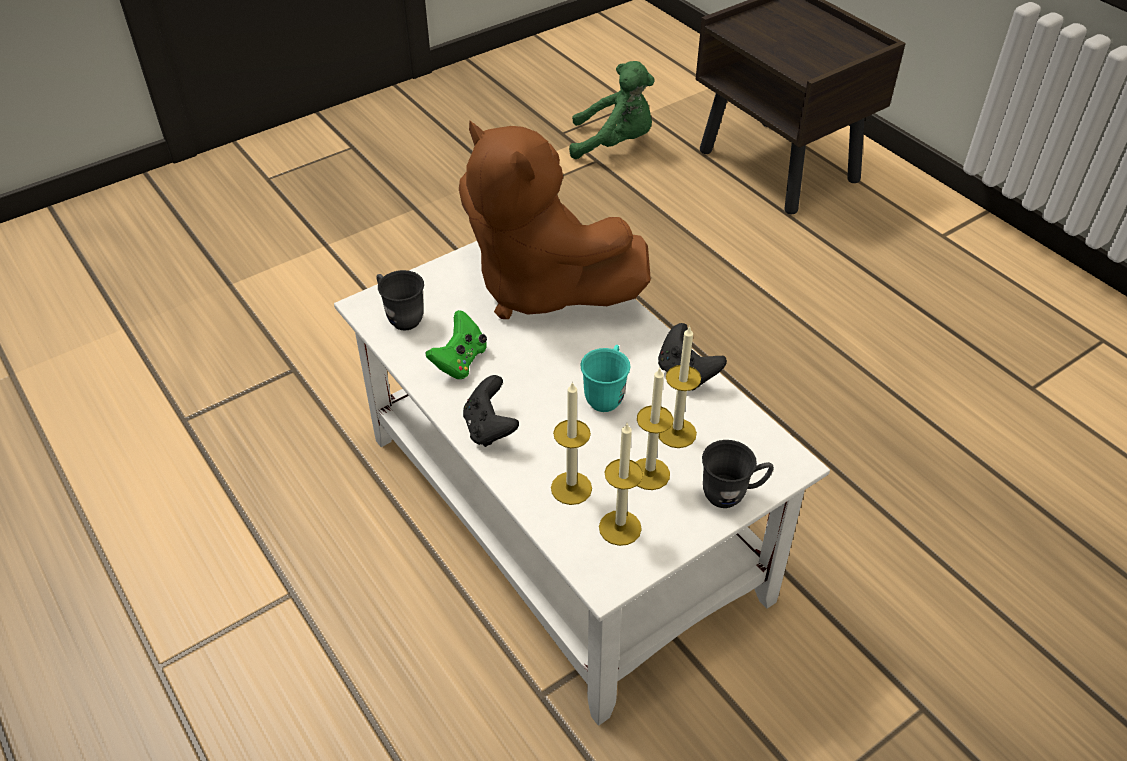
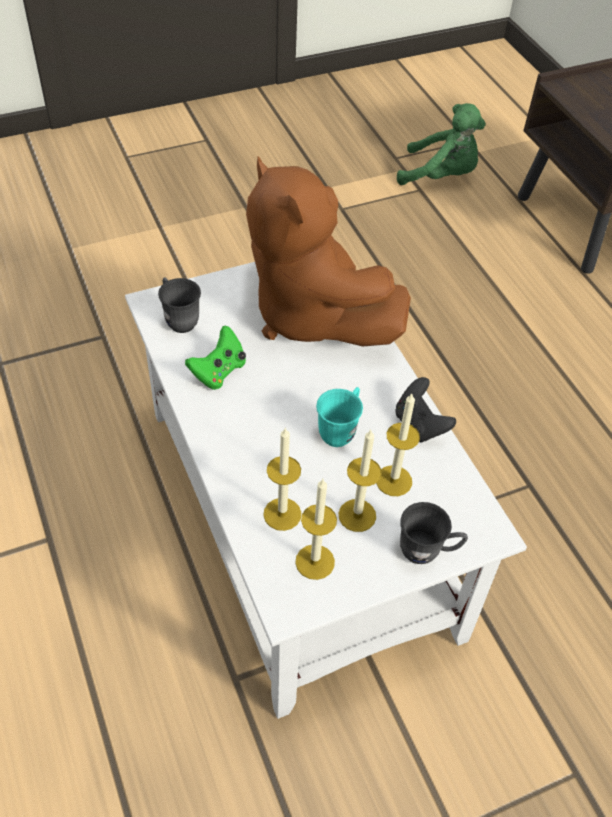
camera: 10 degrees right, 5 degrees up
black game controller [463,375,519,447] -> none

